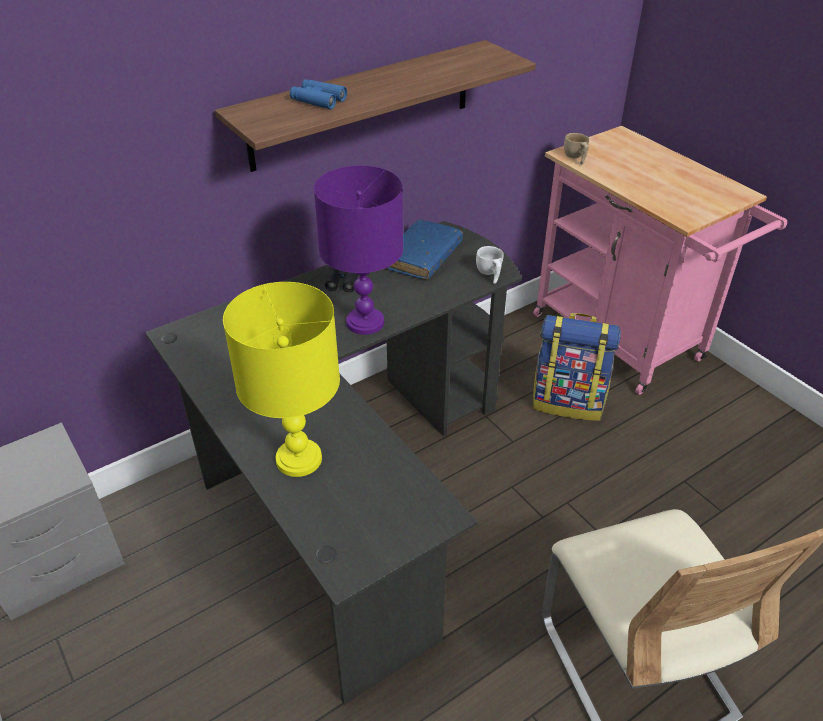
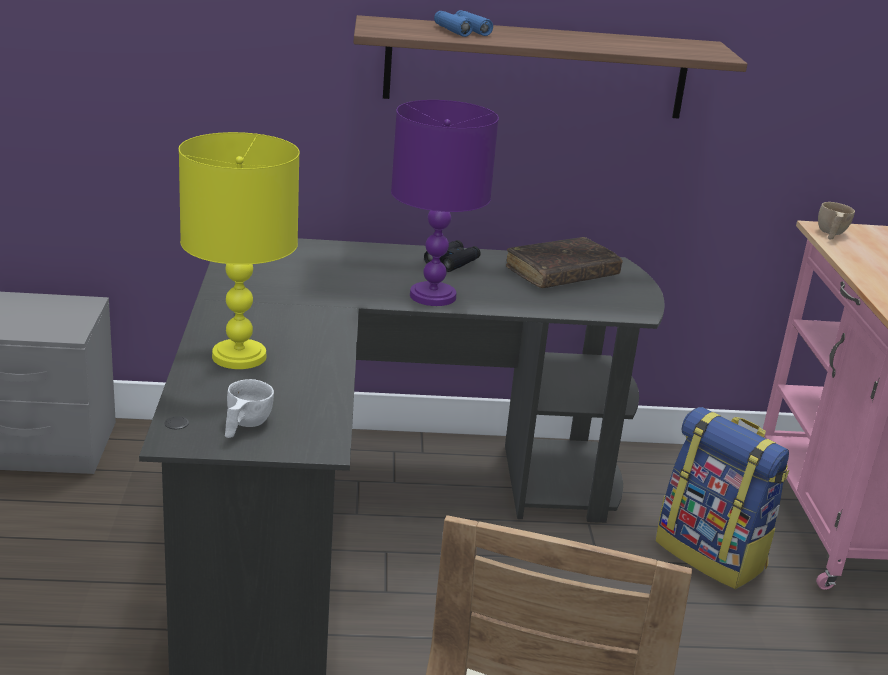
camera: 30 degrees right, 15 degrees down
blue book [385,219,463,279] -> brown book [506,237,623,288]
white cup [476,246,504,284] -> white cup moved to [225,379,274,438]

